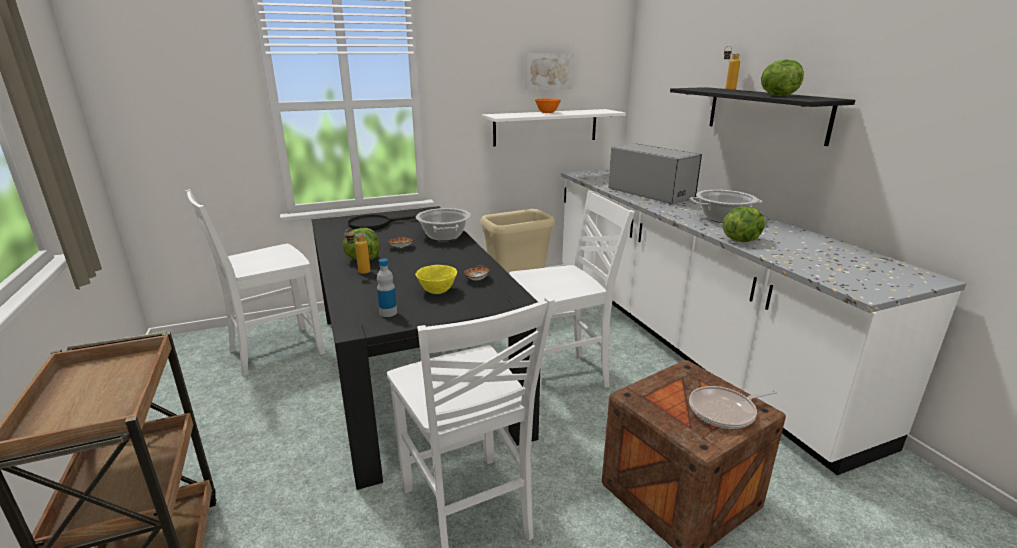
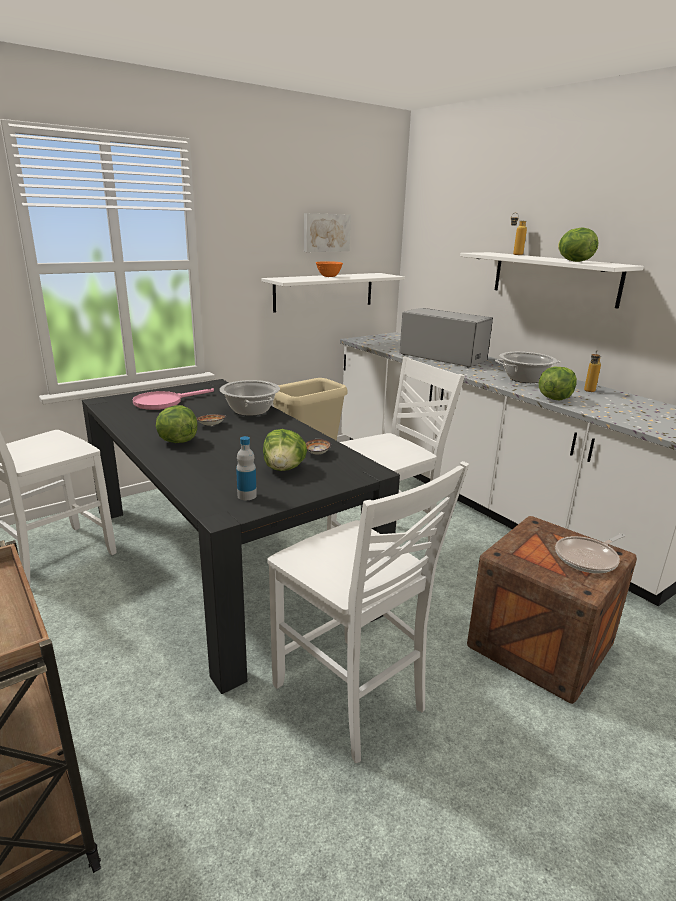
camera: 15 degrees left, 0 degrees up
bottle [345,228,370,274] -> bottle moved to [584,350,601,392]
black frying pan [348,215,416,230] -> pink frying pan [133,388,214,410]
yellow bowl [416,265,457,294] -> lettuce [263,429,307,471]
black shelf [670,87,855,146] -> white shelf [460,252,644,308]

